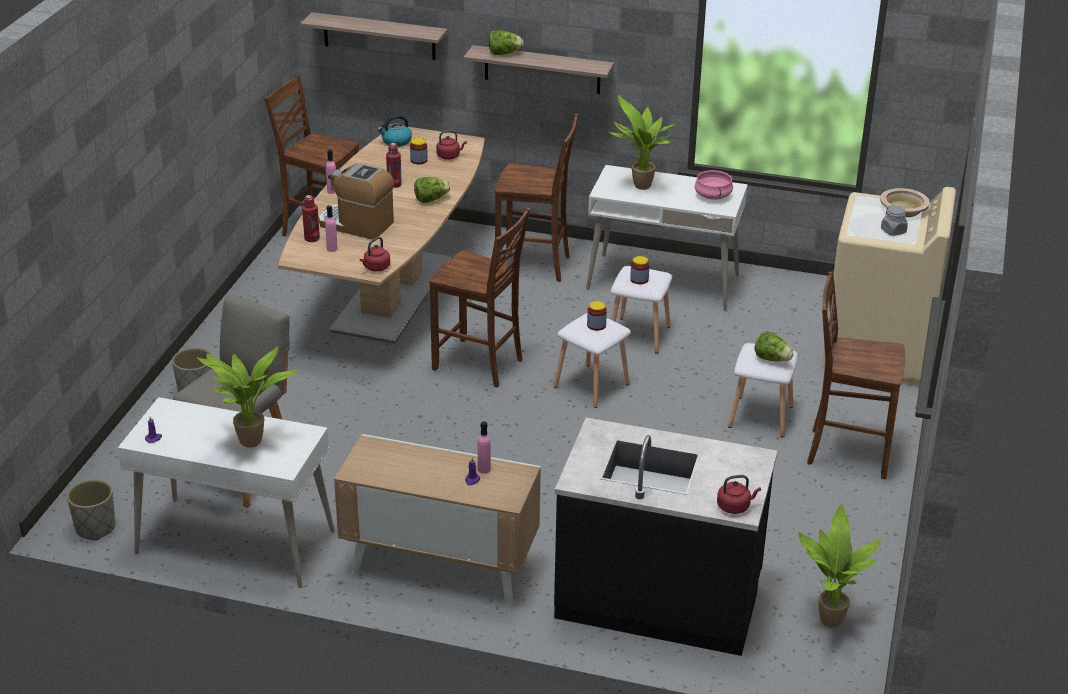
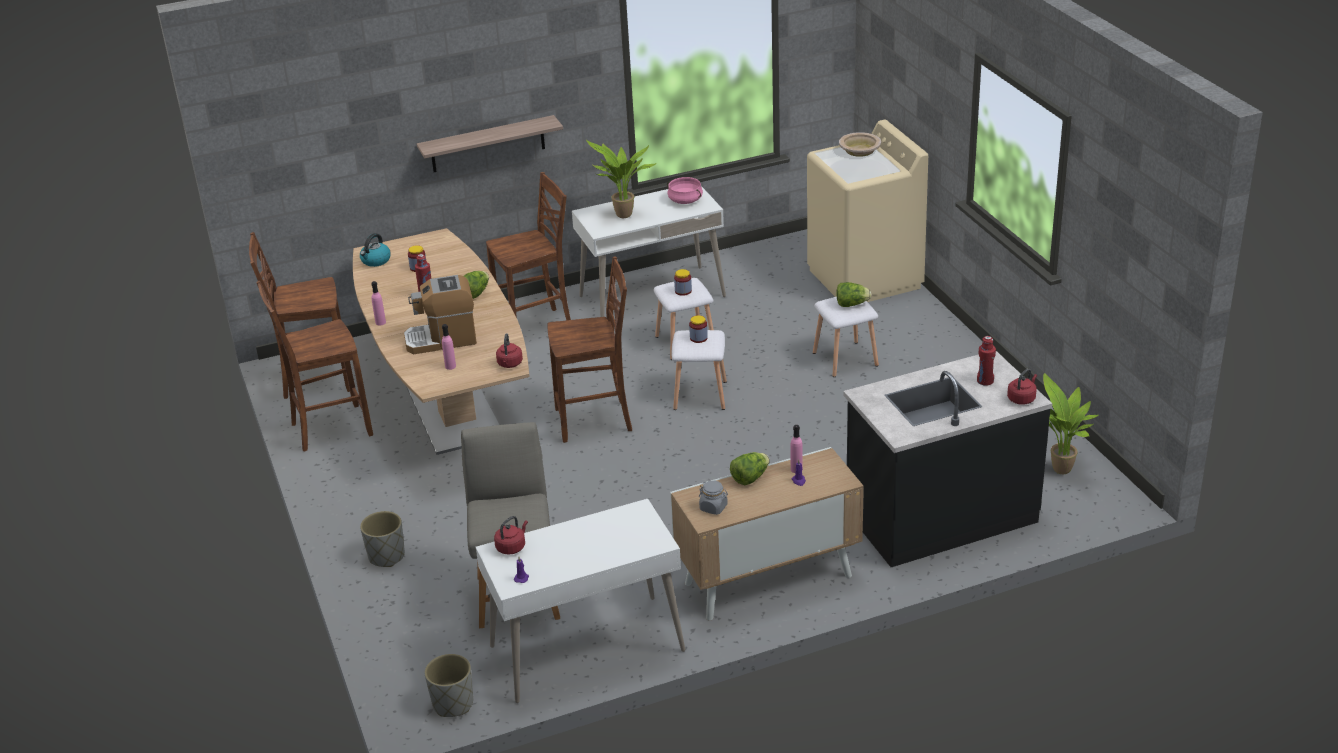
camera: 35 degrees left, 0 degrees up
potted plant [197,346,298,448] -> none
shelf [300,12,447,60] -> none
red bottle [302,195,320,242] -> red bottle moved to [977,336,996,386]
red kettle [436,130,467,160] -> red kettle moved to [494,516,528,555]
lettuce [489,30,523,55] -> lettuce moved to [730,452,770,485]
brown chair [807,271,905,479] -> brown chair moved to [257,281,373,452]
grey jar [881,205,908,236] -> grey jar moved to [699,480,728,515]

